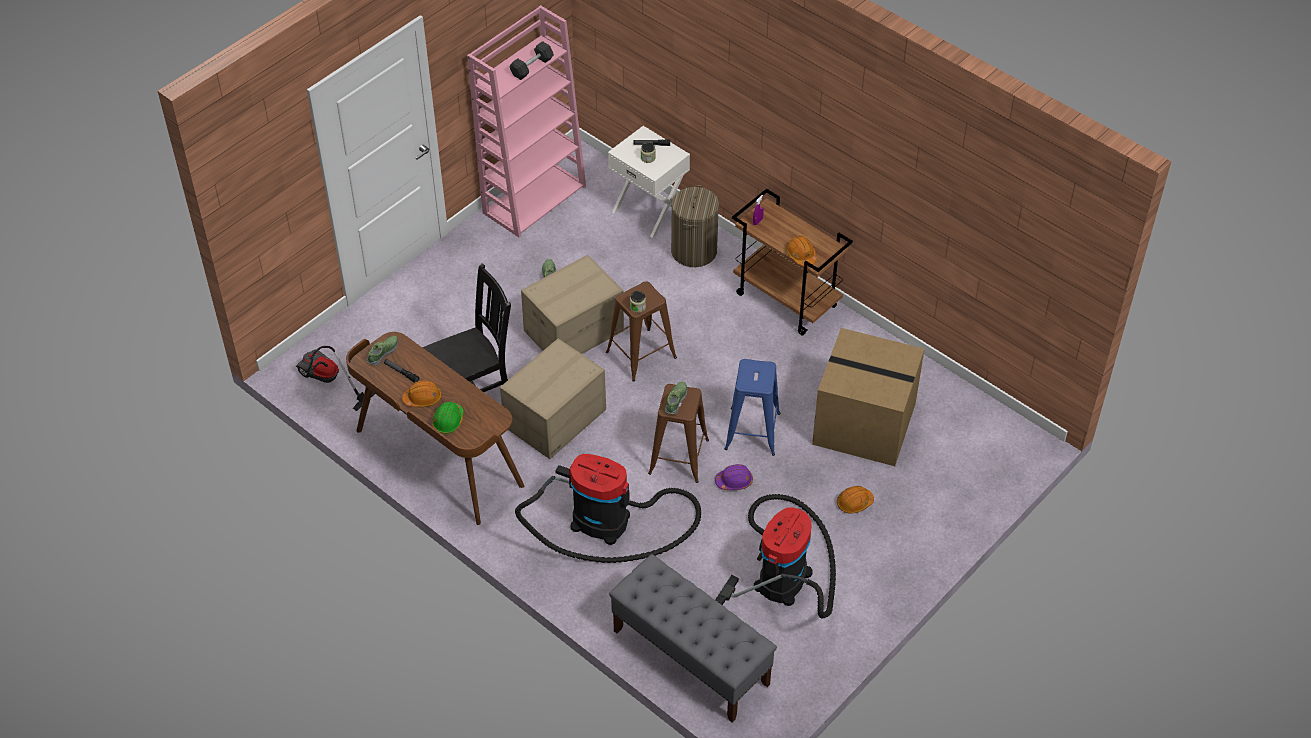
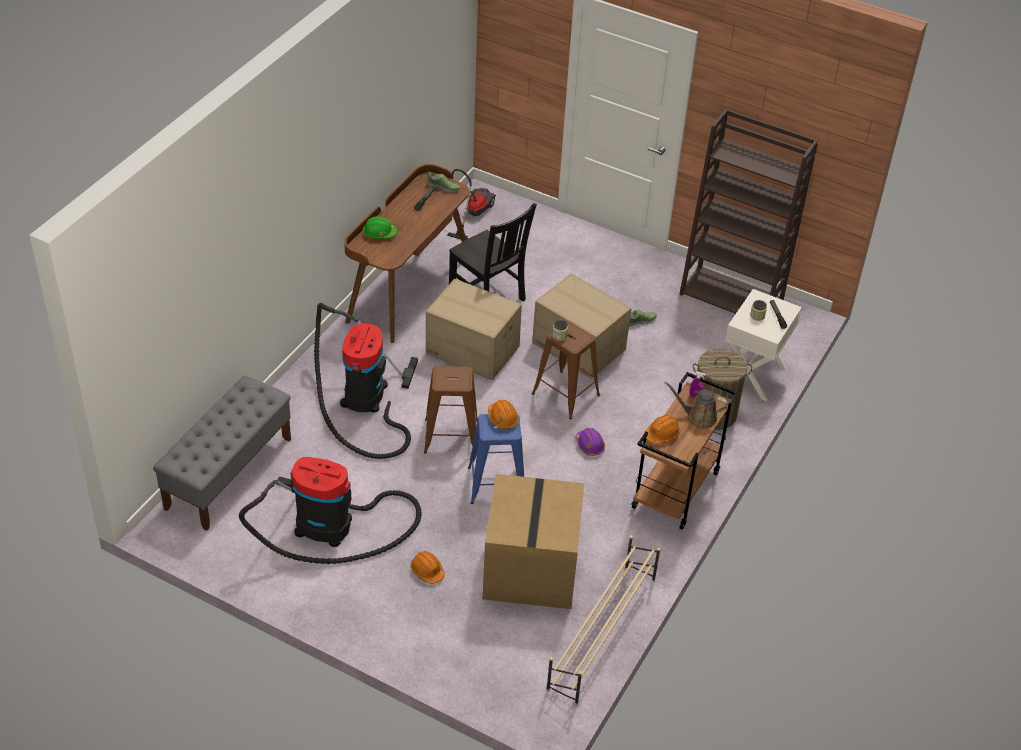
camera: 75 degrees right, 5 degrees down
orange hard hat [402,381,442,407] -> orange hard hat moved to [488,400,519,429]
pink bookcase [467,5,586,238] -> brown bookcase [679,109,819,314]
grey dumbbell [509,41,554,80] -> none
shoe [665,382,687,415] -> none
purple hard hat [715,464,753,490] -> purple hard hat moved to [576,428,605,456]
none -> beige shoe rack [546,535,660,705]
none -> brown watering can [665,382,728,429]

